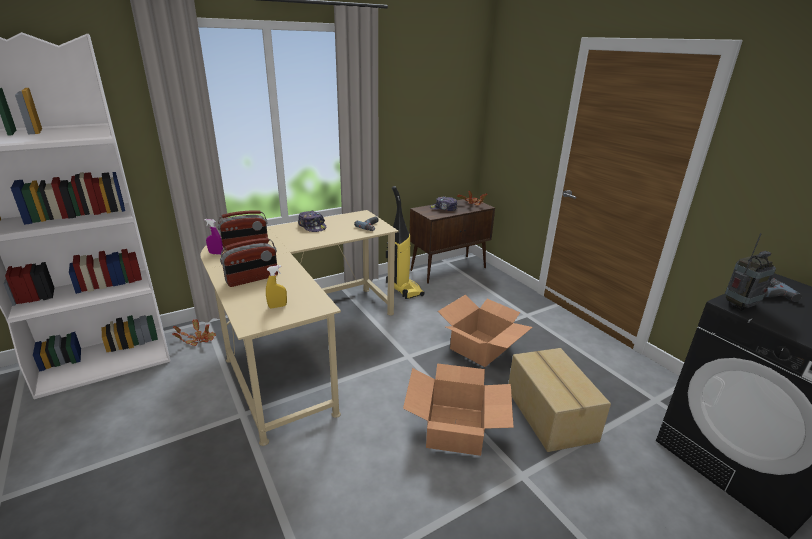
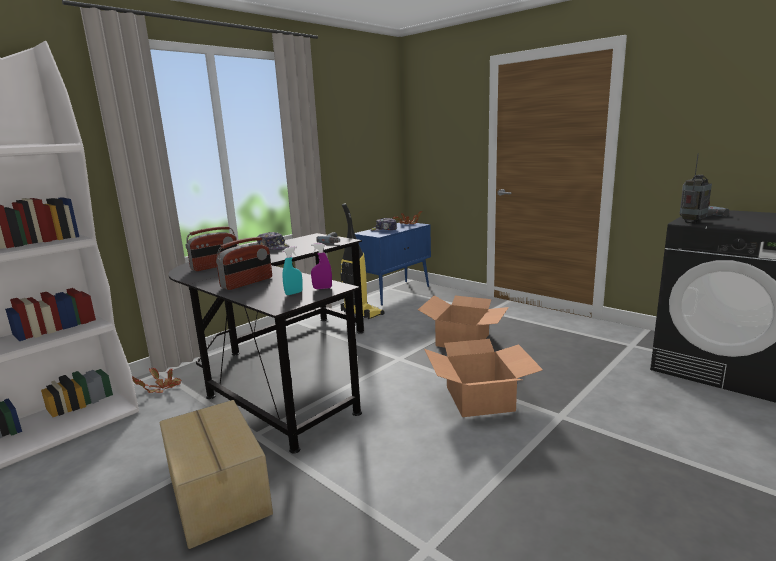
camera: 15 degrees left, 10 degrees down
beige desk [200,210,399,446] -> black desk [168,233,364,453]
purple spray bottle [204,219,223,255] -> purple spray bottle moved to [311,243,332,289]
yellow spray bottle [266,265,287,309] -> turquoise spray bottle [282,246,303,295]
brown cabinet [409,198,495,284] -> blue cabinet [355,222,431,306]
cardboard box [508,348,611,452] -> cardboard box moved to [160,400,273,549]

